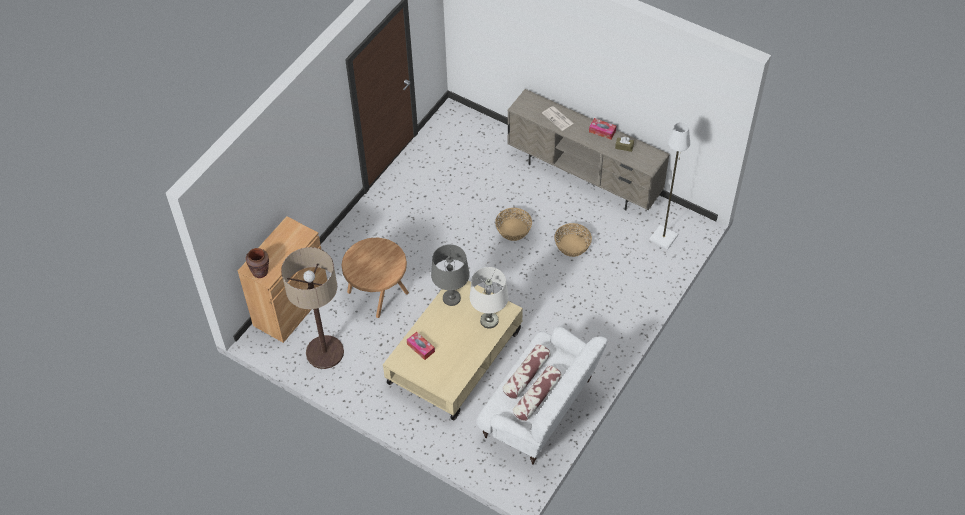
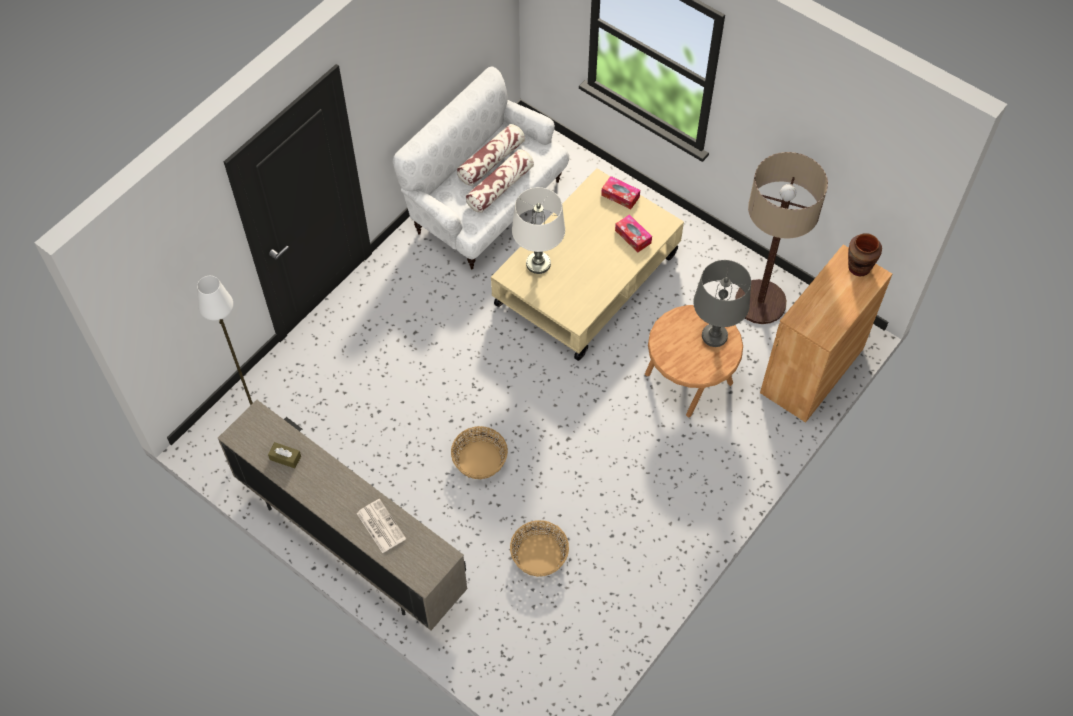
camera: 175 degrees left, 5 degrees up
grey table lamp [431,244,470,306] -> grey table lamp moved to [693,260,751,347]
basket [554,223,592,257] -> basket moved to [510,520,569,577]
tissue box [589,118,616,140] -> tissue box moved to [601,176,640,209]

